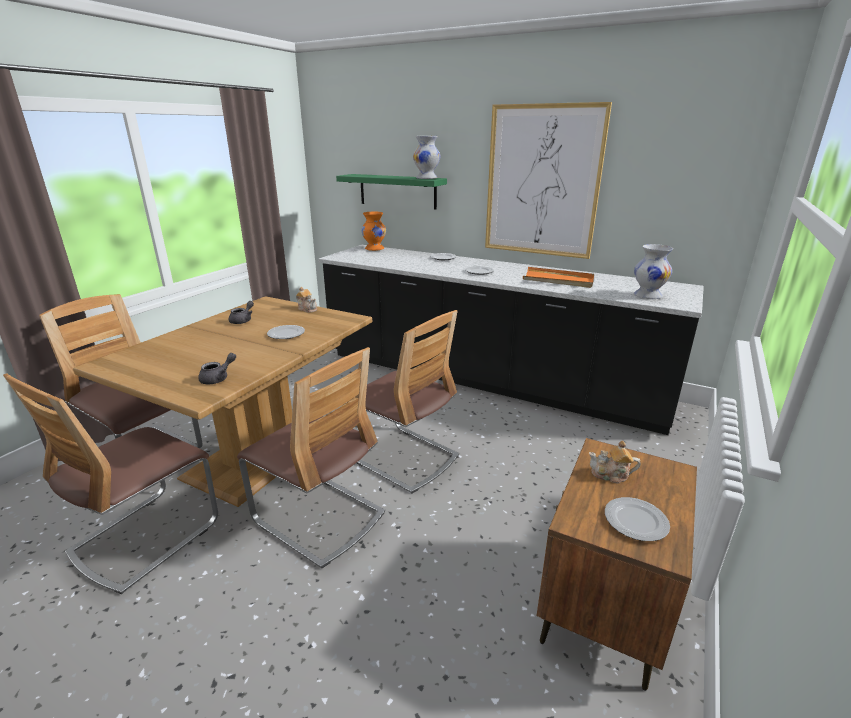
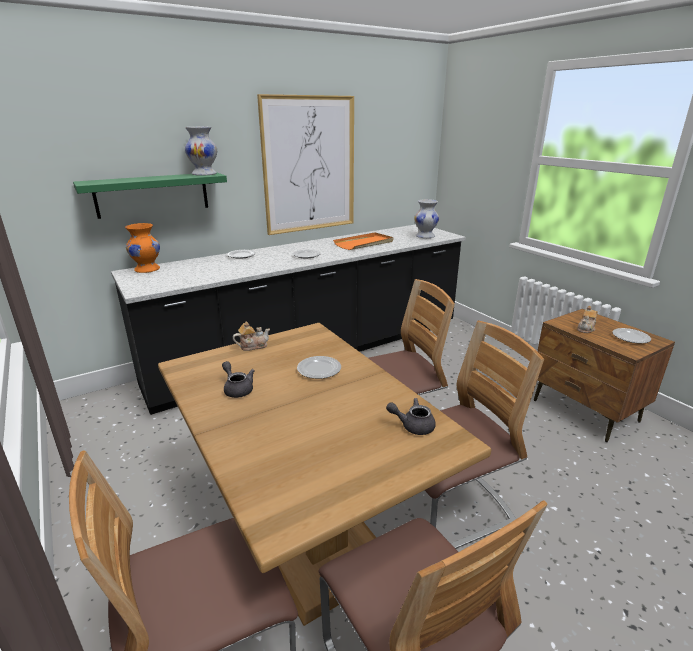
camera: 60 degrees left, 0 degrees up
grey teapot [198,353,236,384] -> grey teapot turned 60 degrees counterclockwise [386,398,436,435]

